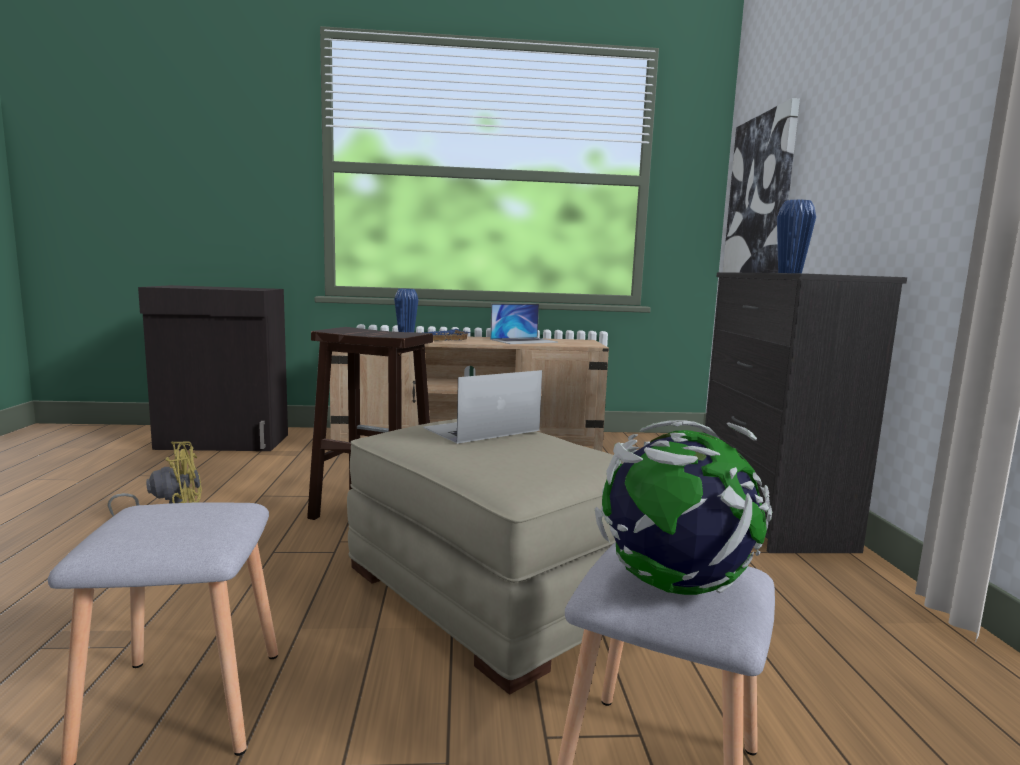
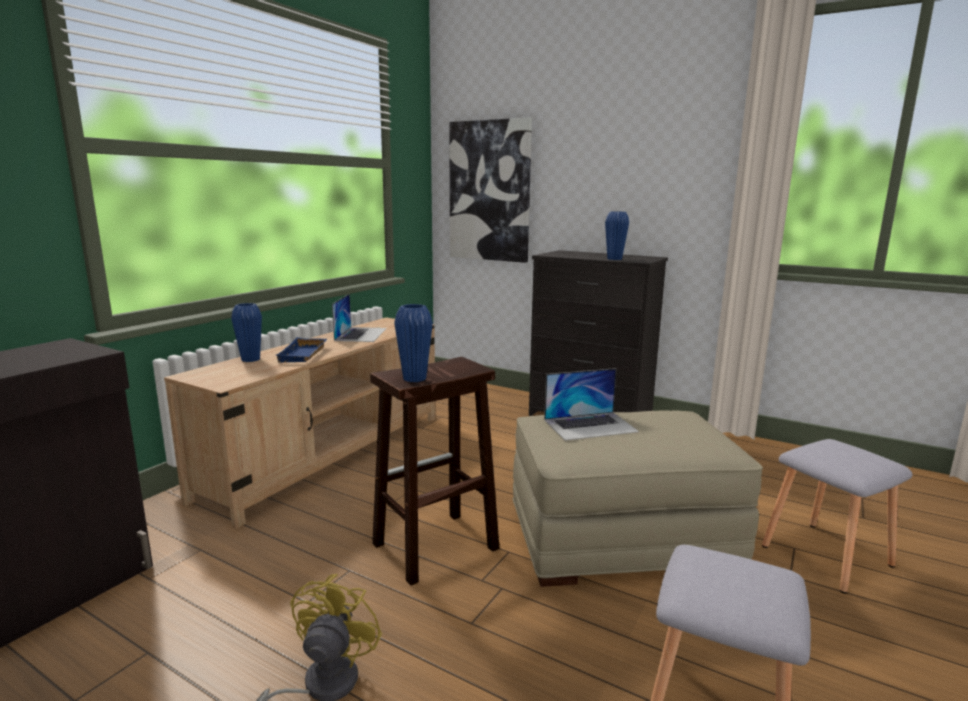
camera: 55 degrees left, 5 degrees up
laptop [423,370,542,444] -> laptop turned 105 degrees counterclockwise [544,368,639,441]
globe [595,420,772,595] -> none
none -> blue vase [394,304,433,382]

